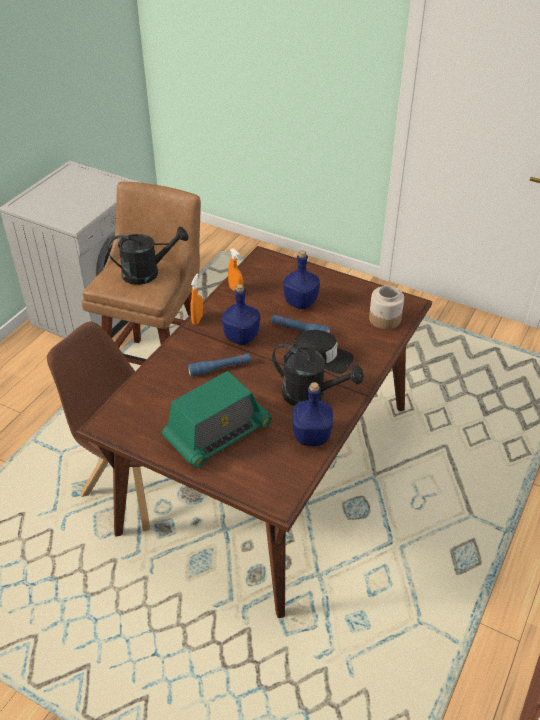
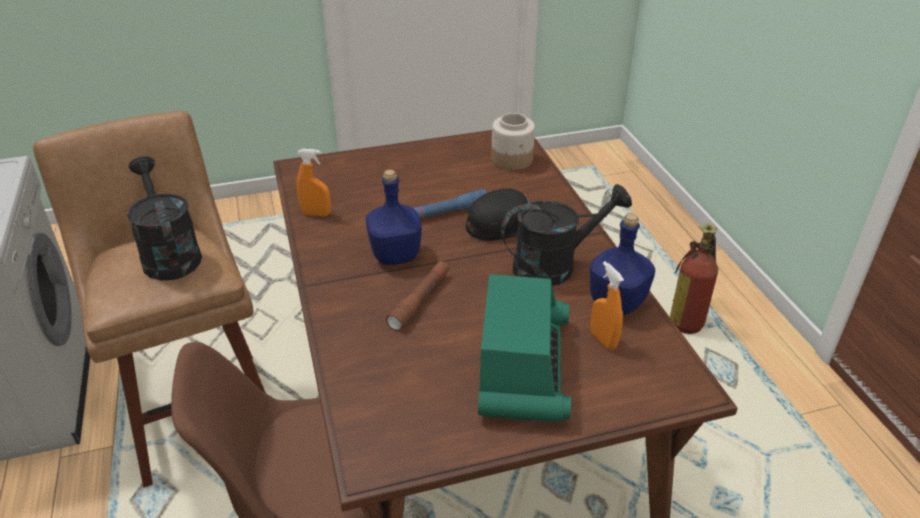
camera: 45 degrees left, 5 degrees down
black watering can [108,227,189,285] -> black watering can turned 60 degrees counterclockwise [127,156,202,280]
blue flashlight [188,353,252,376] -> brown flashlight [386,261,449,331]
orange spray bottle [190,274,203,325] -> orange spray bottle moved to [590,261,624,350]
blue bottle [283,250,320,309] -> none
none -> fire extinguisher [670,223,718,334]

